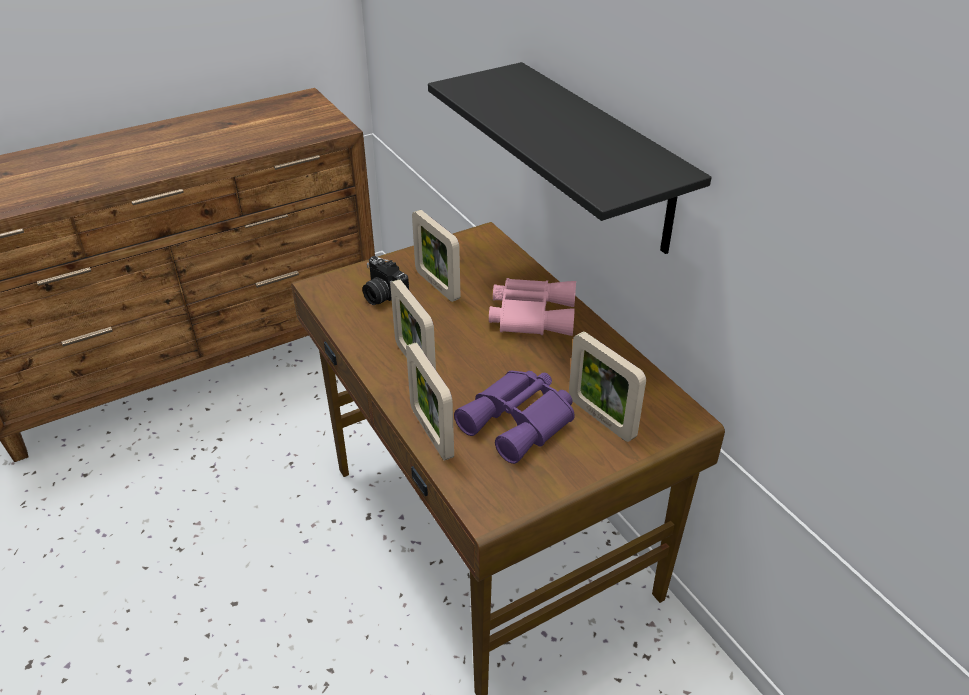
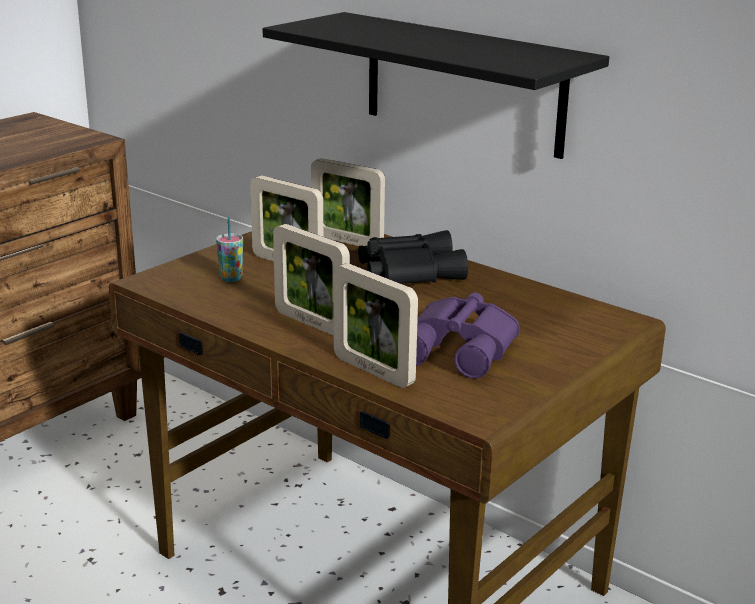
camera: 20 degrees left, 15 degrees down
camera [363,256,409,305] -> cup [216,217,243,282]
pink binoculars [489,278,576,336] -> black binoculars [358,230,468,284]
picture frame [569,332,646,442] -> picture frame moved to [311,158,385,246]

